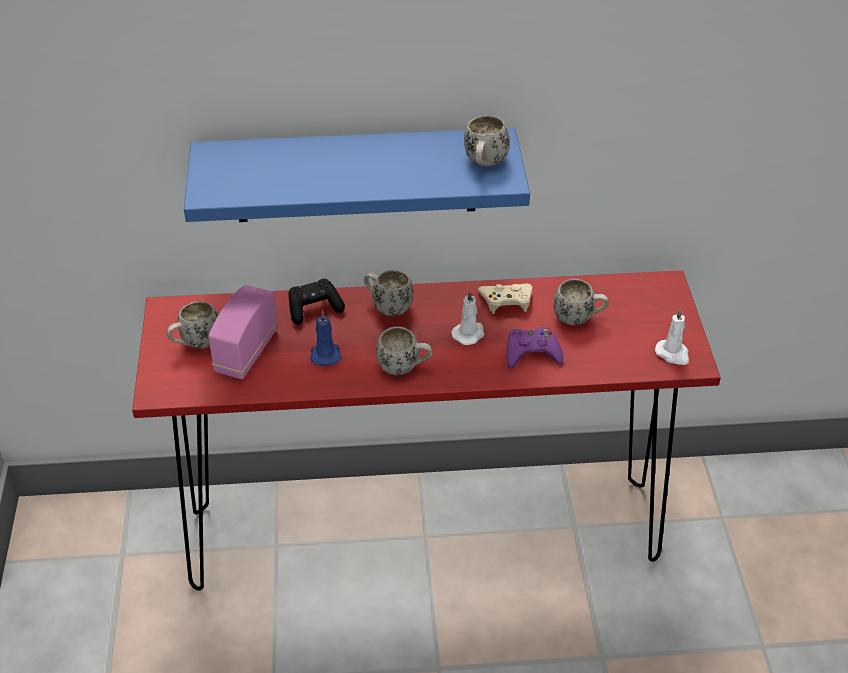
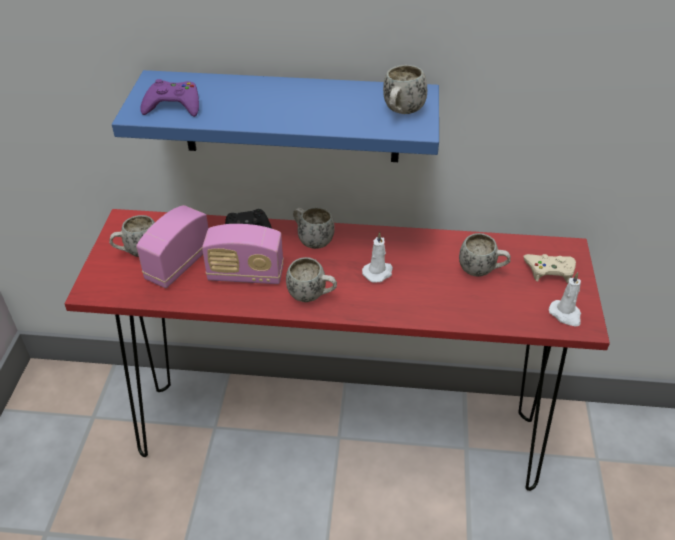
camera: 10 degrees right, 0 degrees up
blue candle [310,310,341,366] -> radio [202,224,284,284]
beige game controller [478,283,532,314] -> beige game controller moved to [523,254,576,283]
purple game controller [506,327,564,369] -> purple game controller moved to [140,79,199,117]

